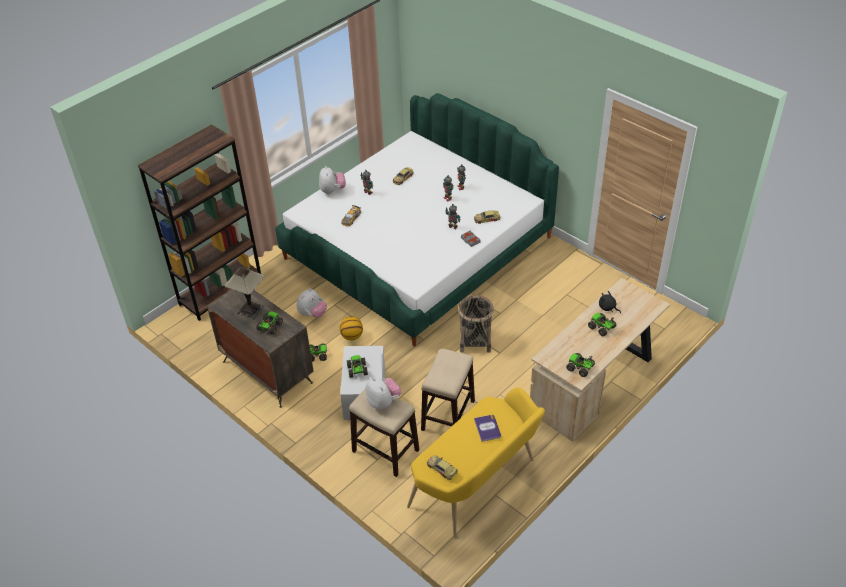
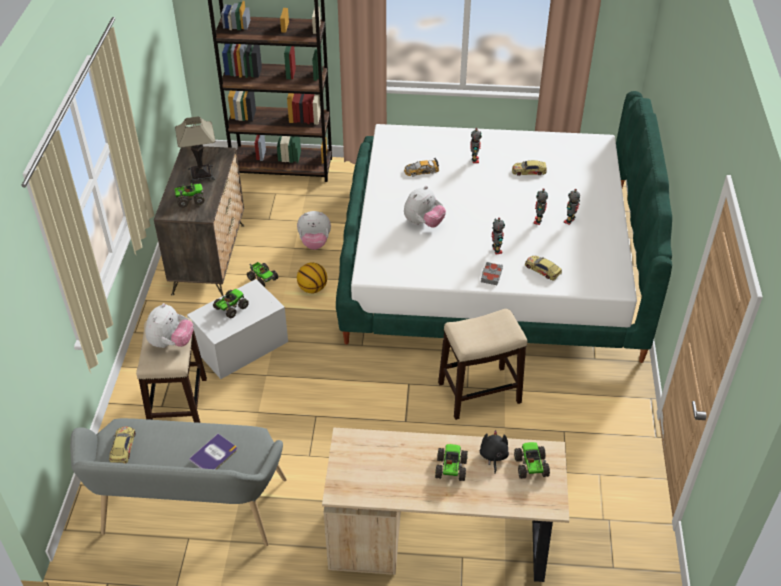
camera: 50 degrees right, 0 degrees up
plush toy [319,166,346,195] -> plush toy moved to [404,186,446,228]
yellow bench [407,387,545,537] -> grey bench [70,418,287,546]
stool [421,349,475,431] -> stool moved to [438,309,528,420]
basket [458,295,494,353] -> none
toy truck [566,353,595,377] -> toy truck moved to [514,442,550,479]

